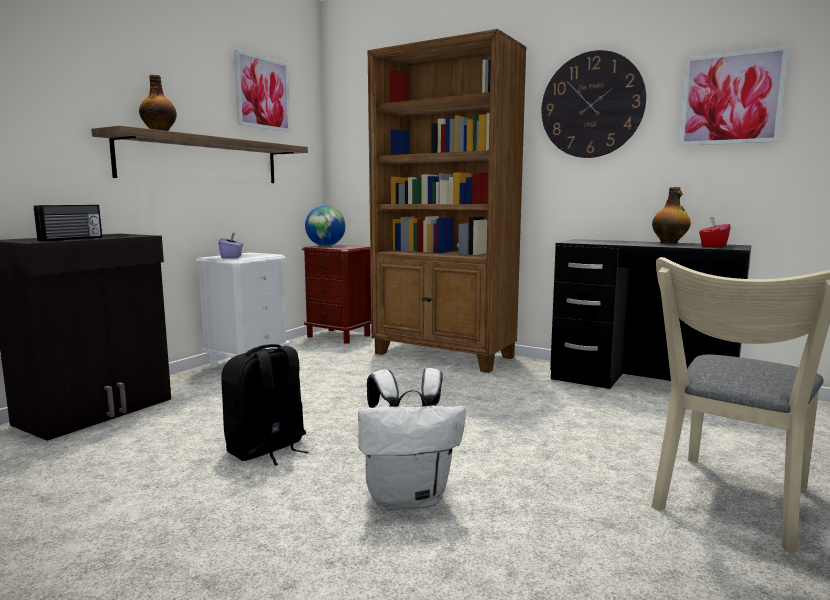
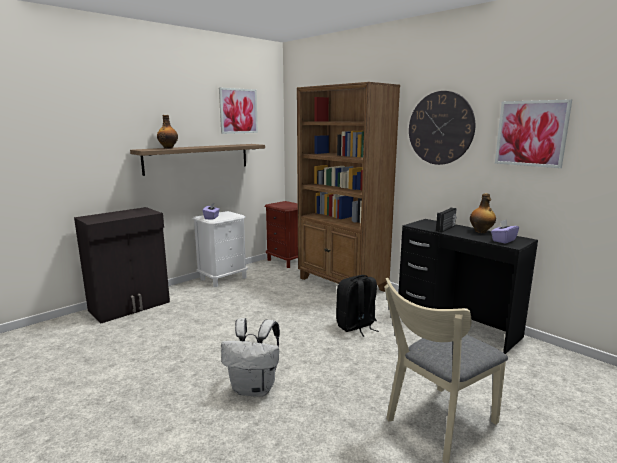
camera: 15 degrees right, 5 degrees up
radio [34,205,102,241] -> radio moved to [436,207,457,232]
black backpack [221,344,309,466] -> black backpack moved to [336,275,379,337]
globe [305,205,346,246] -> none
red tissue box [699,216,731,248] -> purple tissue box [491,219,519,243]

